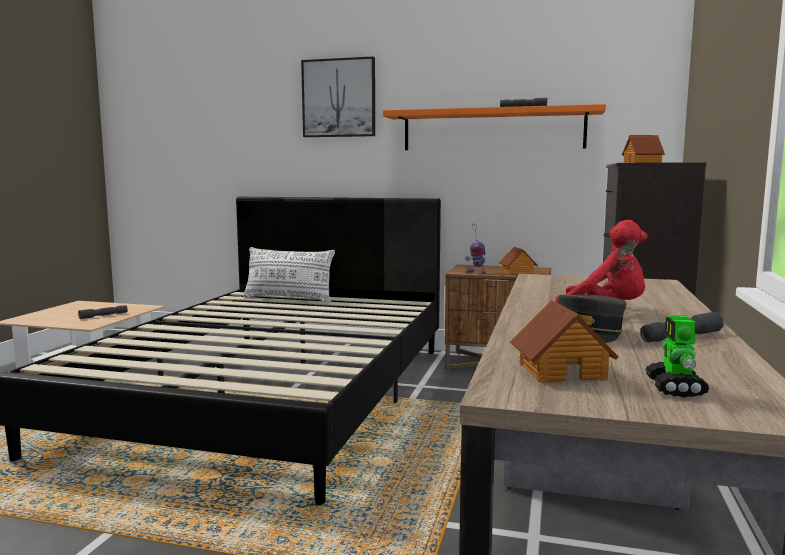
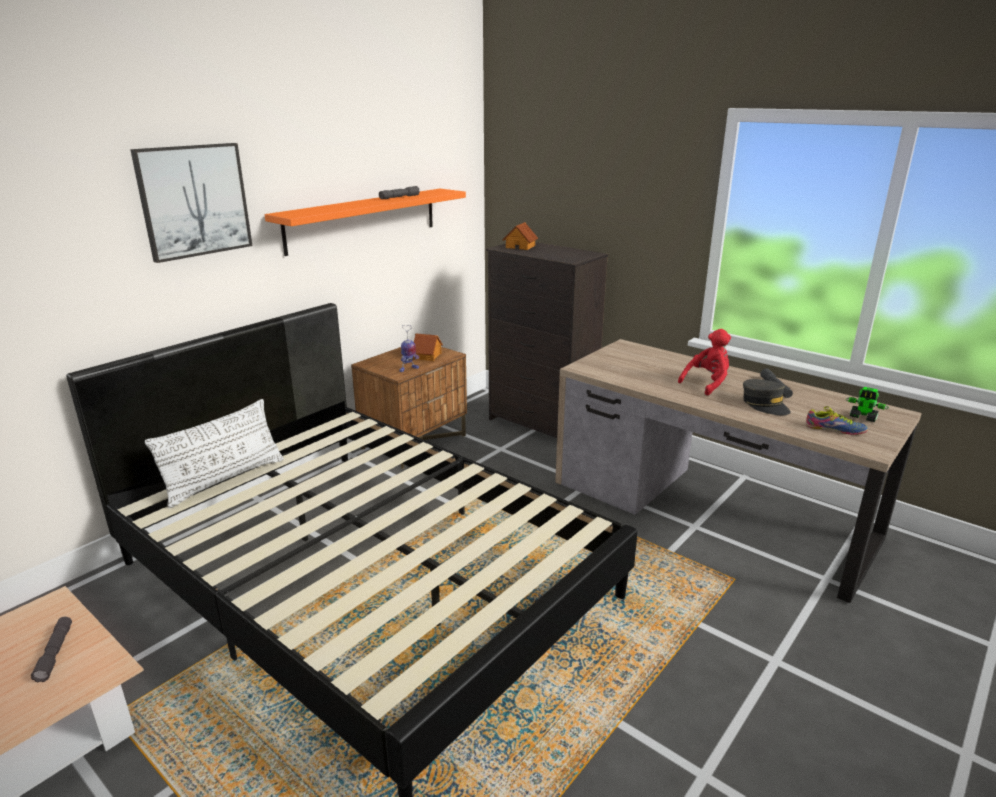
camera: 65 degrees left, 15 degrees up
toy house [510,300,618,383] -> shoe [806,406,868,435]

